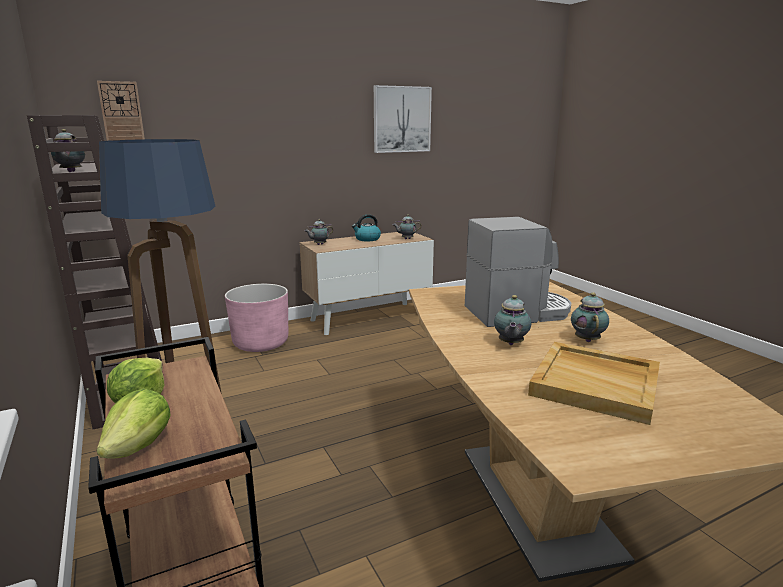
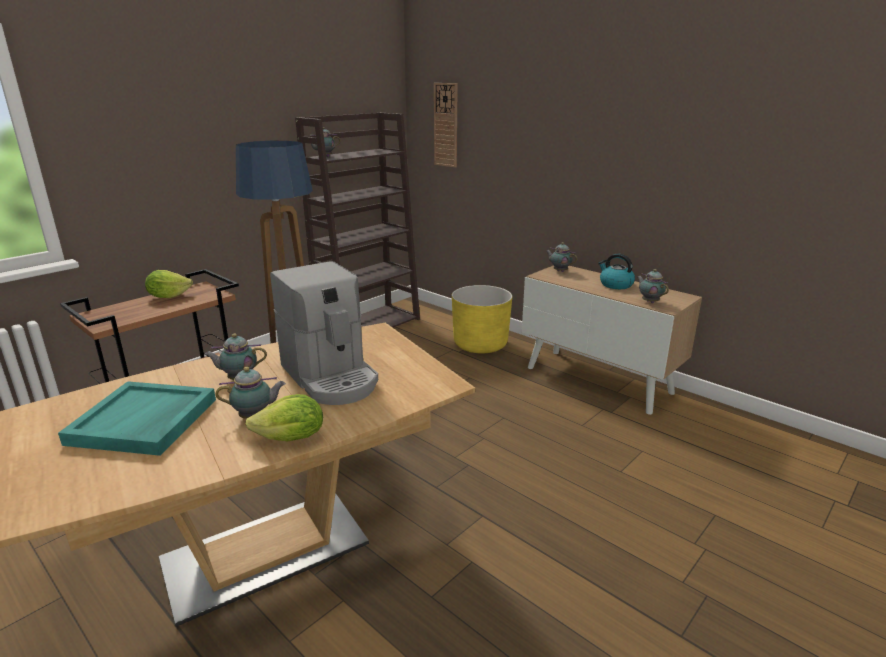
camera: 70 degrees right, 5 degrees up
lettuce [97,388,171,458] -> lettuce moved to [245,394,323,441]
pink planter [225,284,288,352] -> yellow planter [452,285,512,354]
picture [374,85,432,153] -> none
beige tray [528,342,660,425] -> turquoise tray [58,381,216,456]

